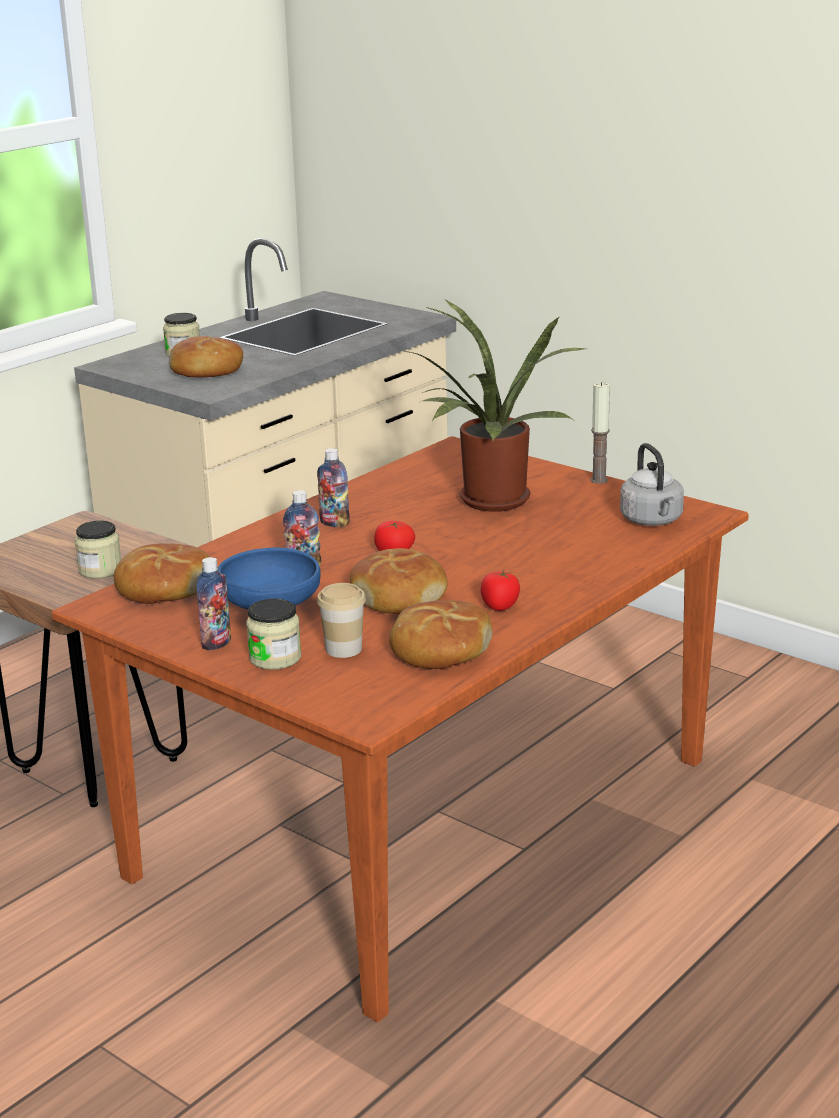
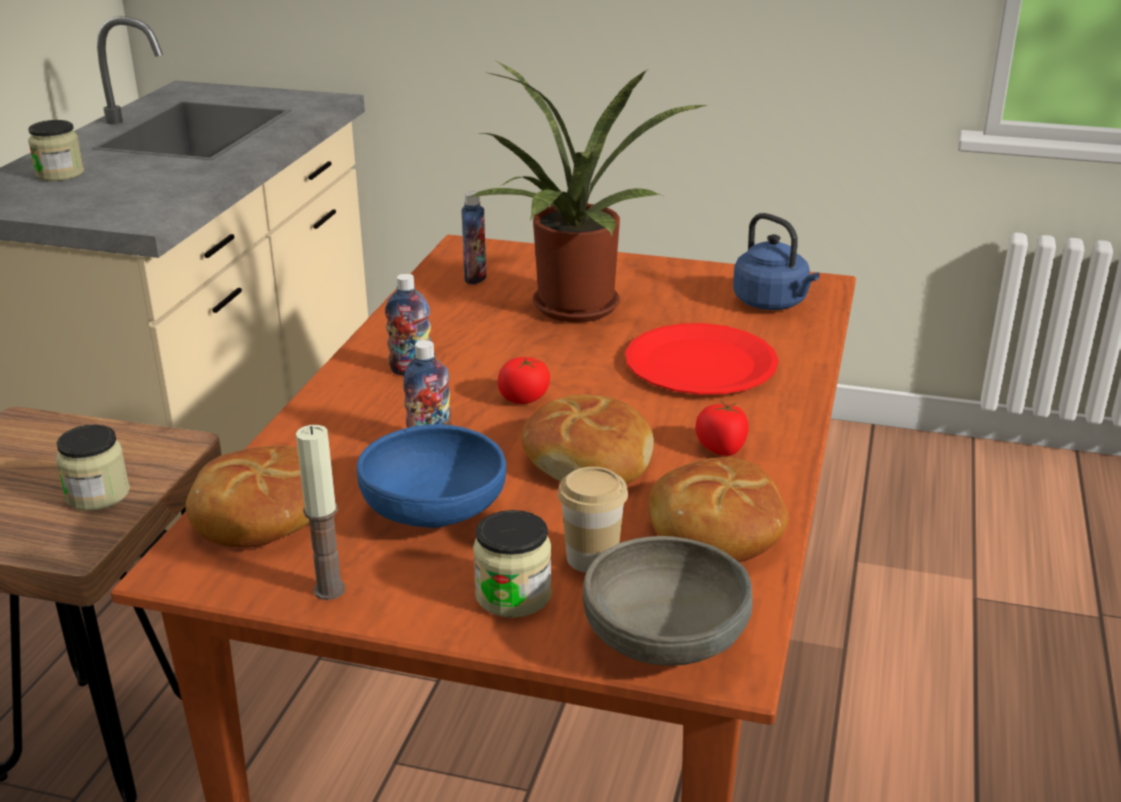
camera: 25 degrees left, 5 degrees up
bread [169,336,243,378] -> none
bottle [197,557,231,651] -> bottle moved to [461,192,486,284]
candle [591,381,610,484] -> candle moved to [296,425,346,600]
grey kettle [620,443,684,526] -> blue kettle [733,213,819,310]
none -> grey bowl [583,536,753,666]
none -> red plate [625,323,779,395]

